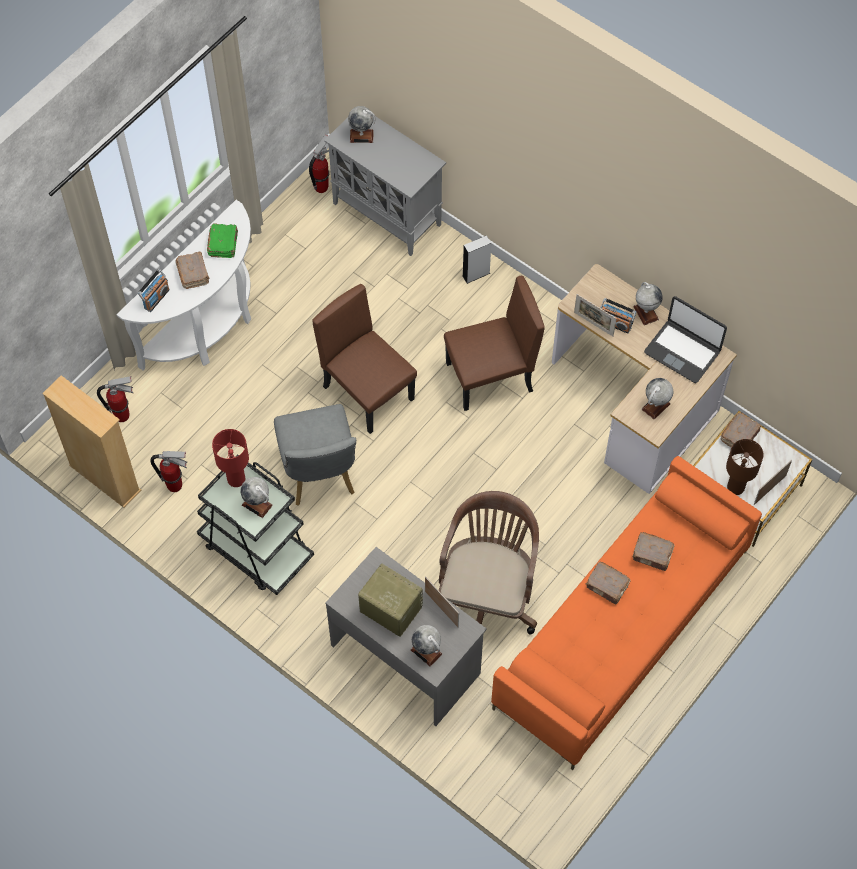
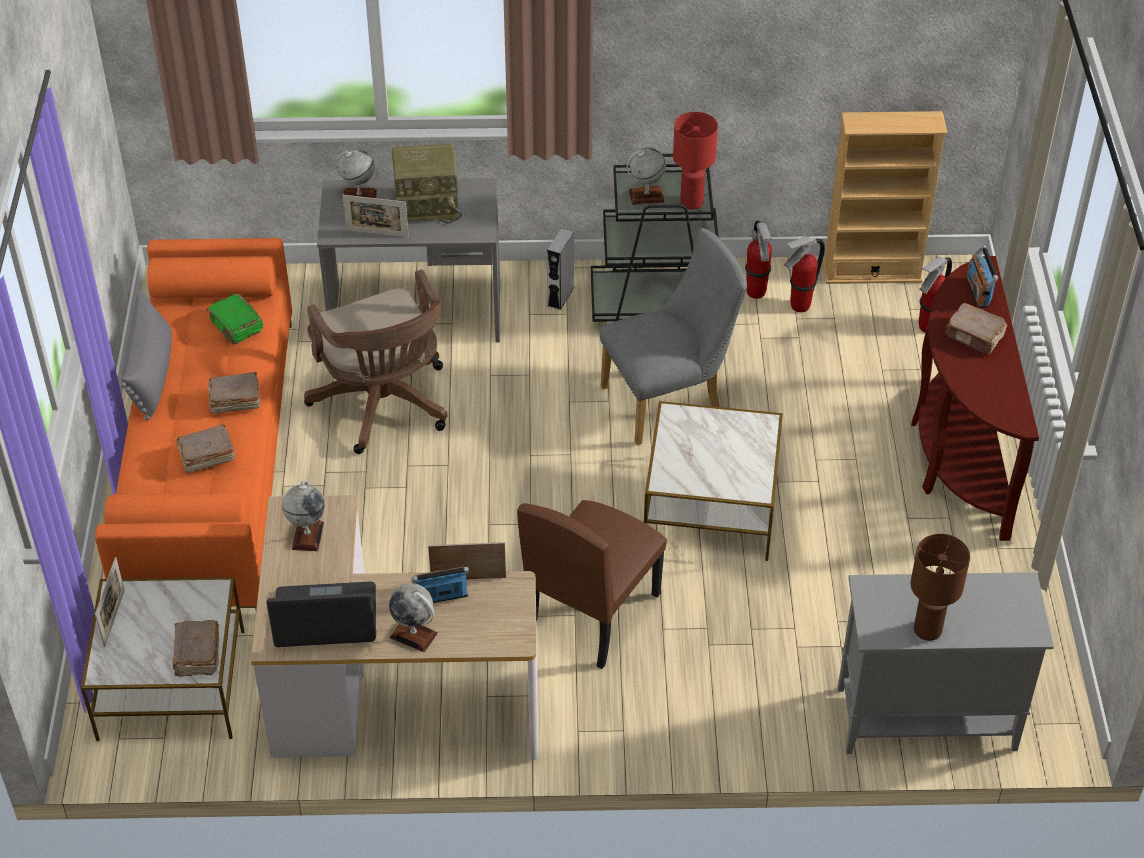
camera: 140 degrees right, 15 degrees down
white console table [116,200,251,371] -> brown console table [911,256,1039,541]
green book [207,223,238,258] -> green book moved to [206,293,263,345]
grey chair [274,404,356,506] -> grey chair turned 120 degrees clockwise [600,228,747,445]
fire extinguisher [309,134,329,193] -> fire extinguisher moved to [745,221,772,299]
brown chair [312,284,417,434] -> side table [644,401,783,561]
globe [348,106,376,143] -> none
grey speaker [462,235,491,284] -> grey speaker moved to [547,228,574,310]
brown table lamp [726,439,764,495] -> brown table lamp moved to [911,534,970,641]
none -> grey pillow [120,290,172,420]

